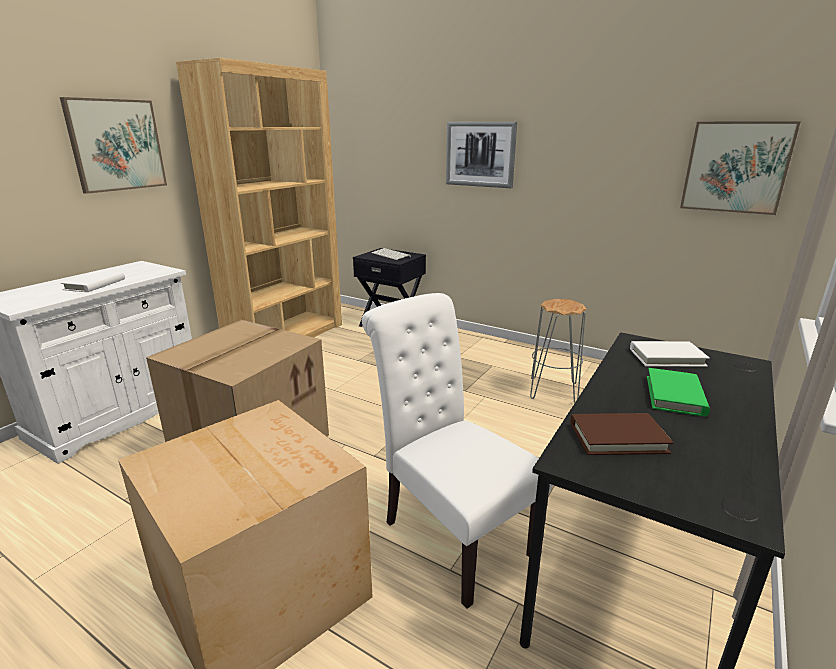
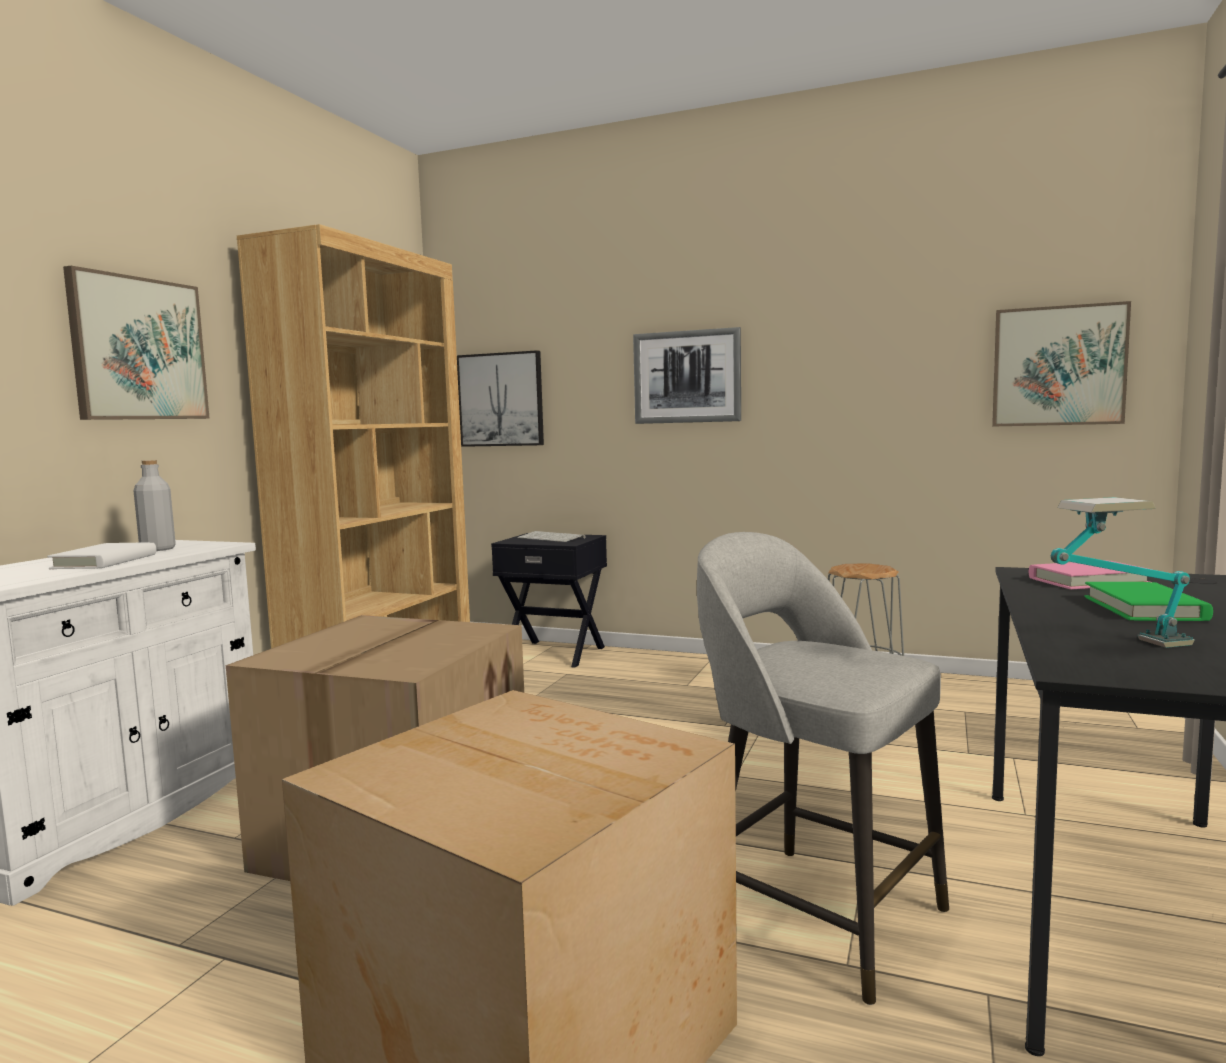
camera: 10 degrees left, 15 degrees down
white chair [362,293,553,609] -> grey stool [697,532,949,1005]
brown book [571,413,673,455] -> table lamp [1051,497,1195,648]
white book [630,341,710,367] -> pink book [1029,560,1152,589]
none -> grey bottle [134,460,176,551]
none -> picture [457,350,544,447]

